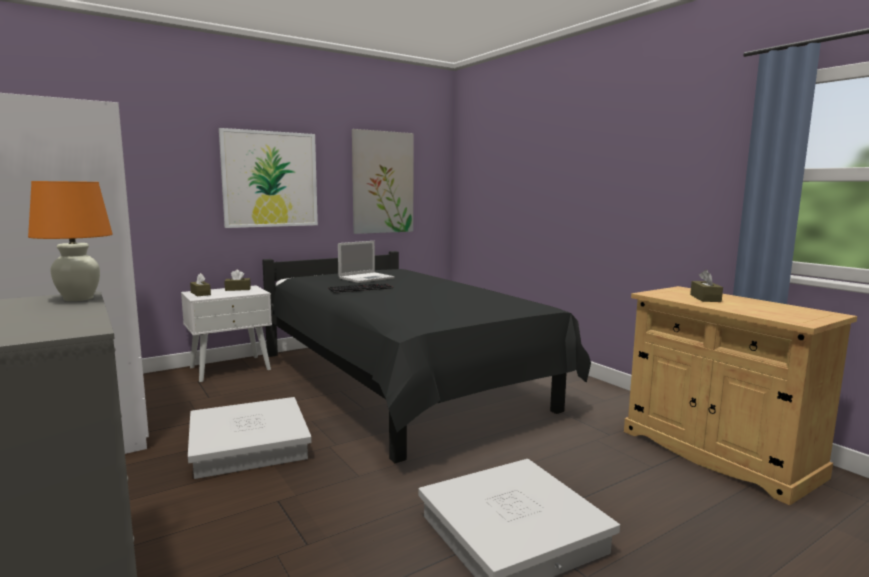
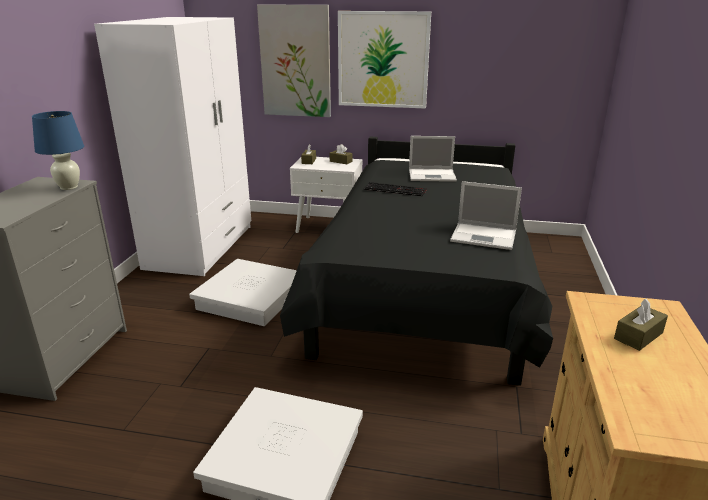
camera: 45 degrees right, 15 degrees up
orange table lamp [28,181,113,301] -> blue table lamp [32,111,84,190]
picture [352,129,414,234] -> picture moved to [257,4,331,117]
none -> laptop [450,181,522,250]

